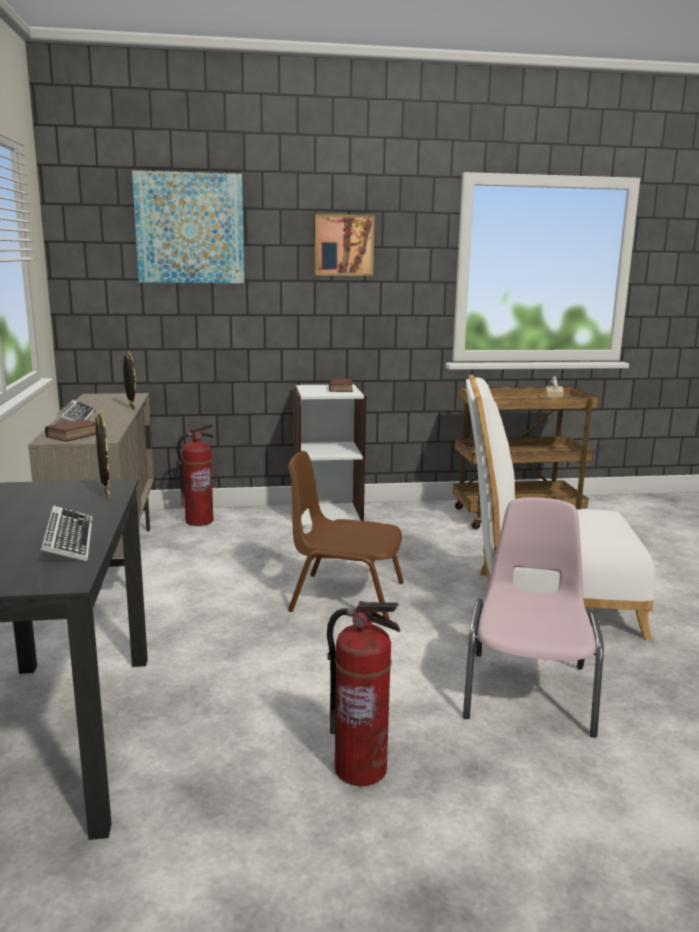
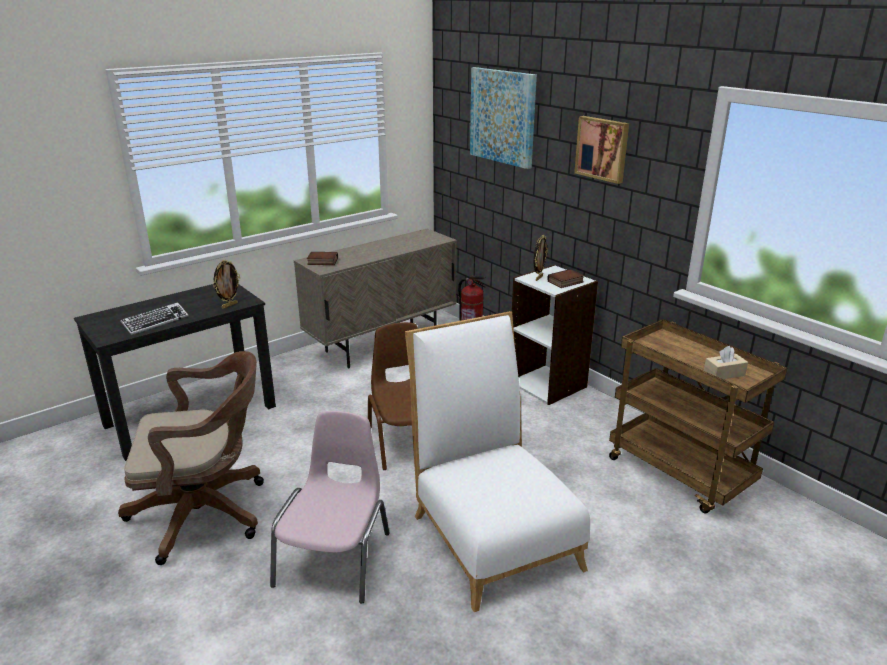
camera: 60 degrees right, 10 degrees up
keyboard [56,400,96,421] -> none
picture frame [123,351,136,410] -> picture frame moved to [534,235,548,281]
fire extinguisher [327,601,400,786] -> brown office chair [118,351,264,565]
pink chair [463,497,604,738] -> pink chair turned 60 degrees counterclockwise [270,411,390,604]

